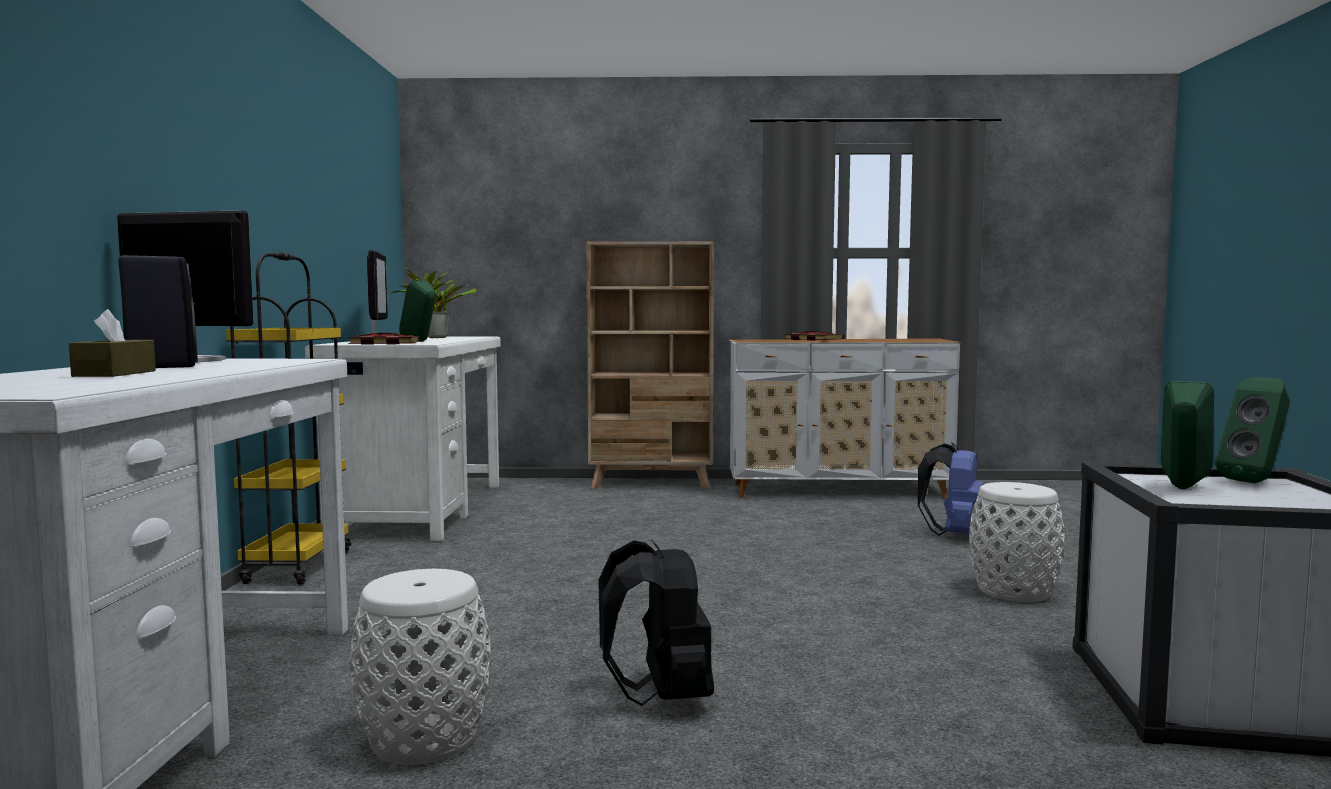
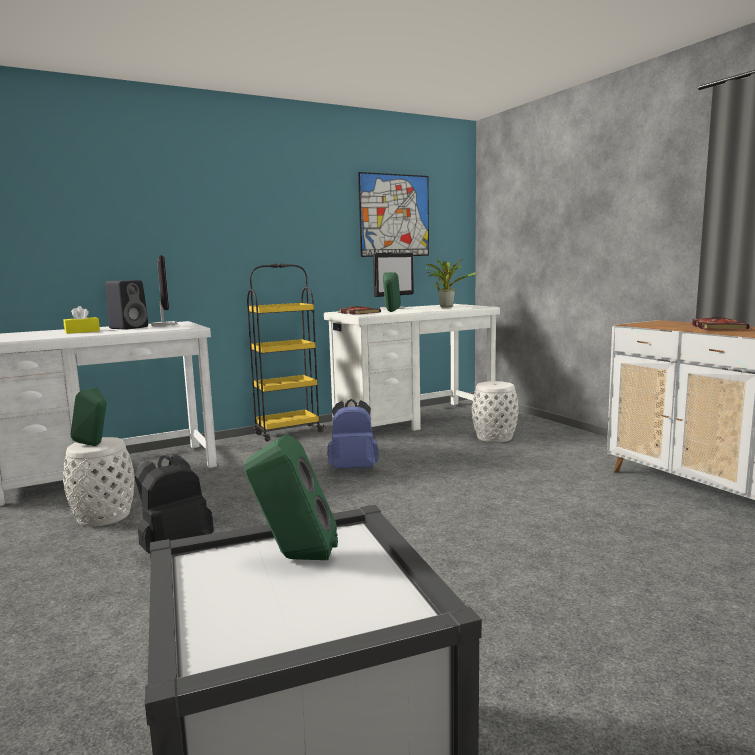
camera: 60 degrees right, 5 degrees up
brown tissue box [69,309,156,377] -> yellow tissue box [63,306,100,334]
beige bookcase [586,241,714,490] -> none
blue backpack [918,442,984,536] -> blue backpack moved to [327,399,379,469]
white stool [969,482,1065,602] -> white stool moved to [472,381,519,443]
green speaker [1215,378,1290,483] -> green speaker moved to [70,387,107,446]
none -> picture [358,172,429,257]

